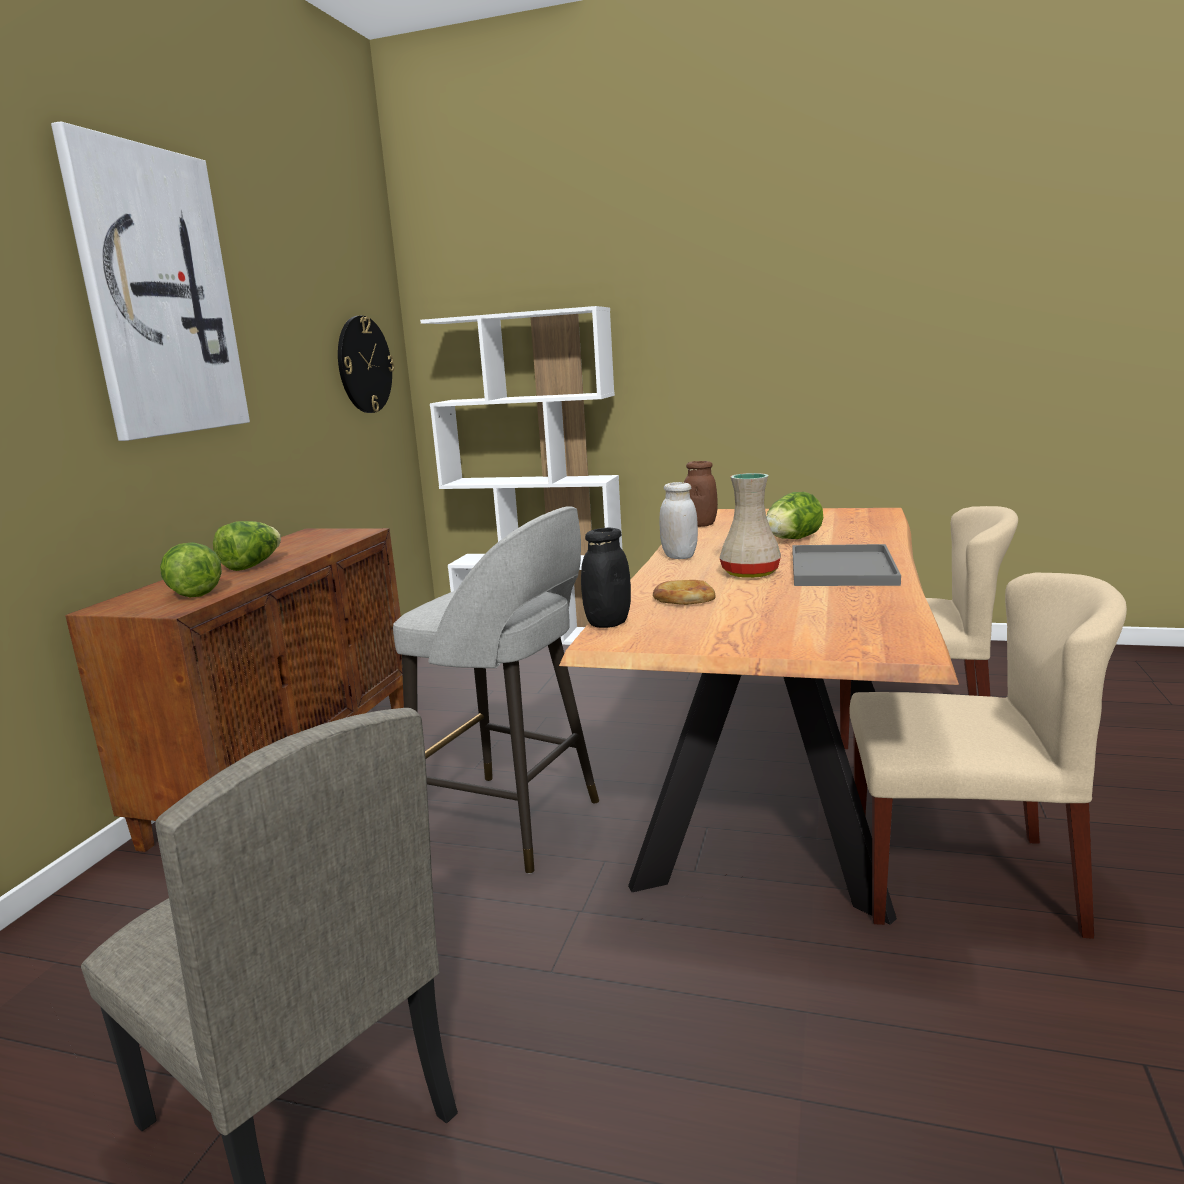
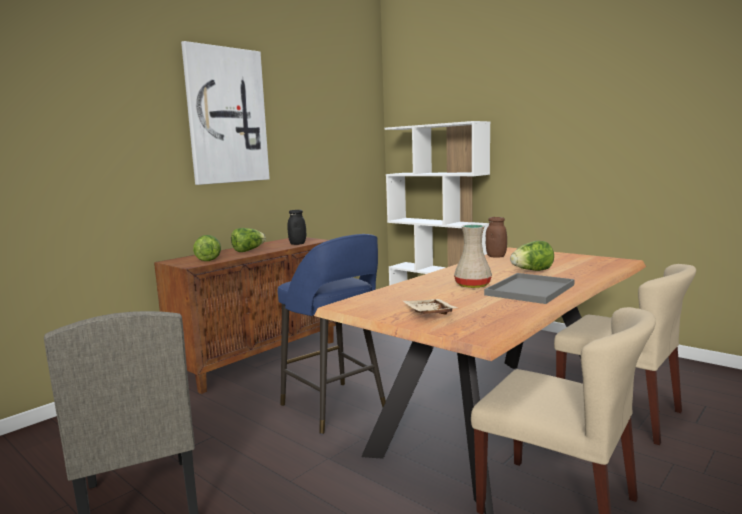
camera: 25 degrees right, 5 degrees down
wall clock [338,316,394,413] -> none
grey stool [393,506,599,874] -> blue stool [278,234,386,434]
black jar [581,528,631,628] -> black jar moved to [287,210,306,245]
bread [653,580,716,605] -> none
white jar [659,482,698,559] -> none
none -> beige tray [403,299,458,314]

